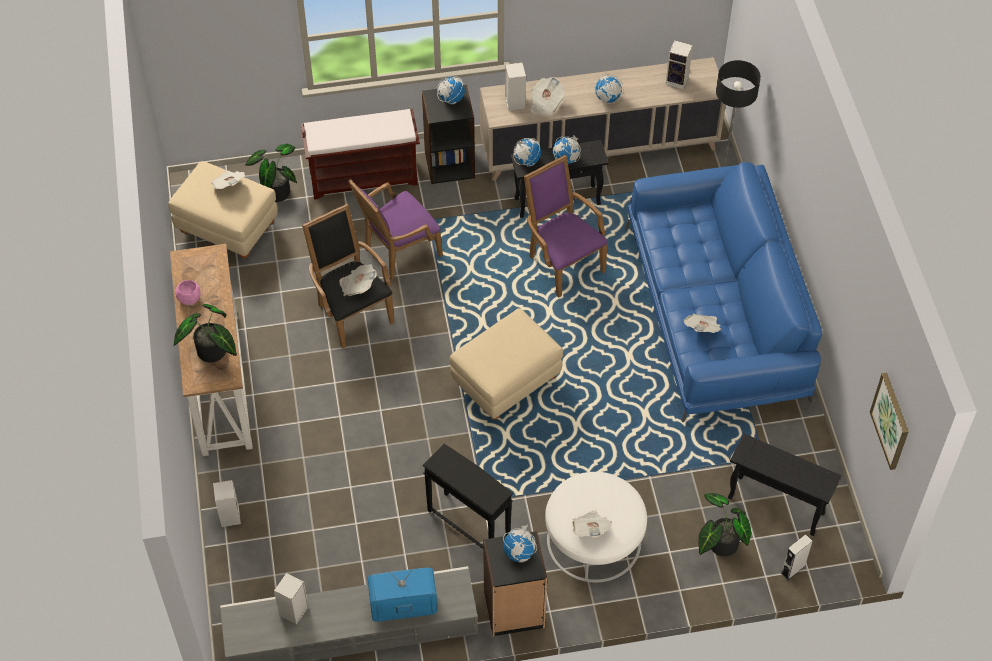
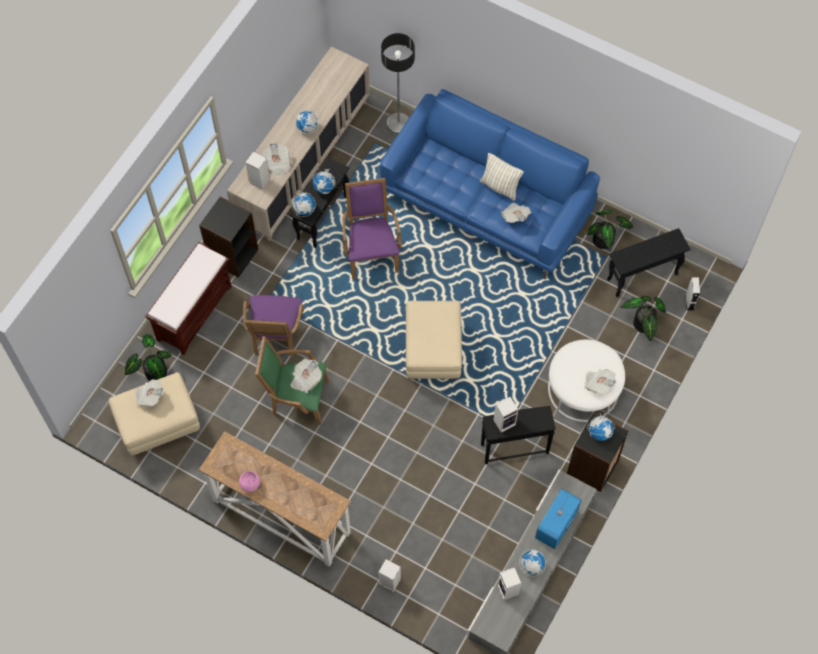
camera: 50 degrees left, 10 degrees up
potted plant [174,304,237,362] -> potted plant moved to [587,210,633,249]
black armchair [302,204,394,348] -> green armchair [255,337,329,425]
globe [437,76,465,104] -> globe moved to [519,550,546,577]
purple armchair [524,155,608,298] -> purple armchair turned 75 degrees clockwise [342,178,402,279]
speaker [666,40,693,90] -> speaker moved to [493,397,518,433]
picture [870,373,909,470] -> none
none -> pillow [480,153,524,201]

